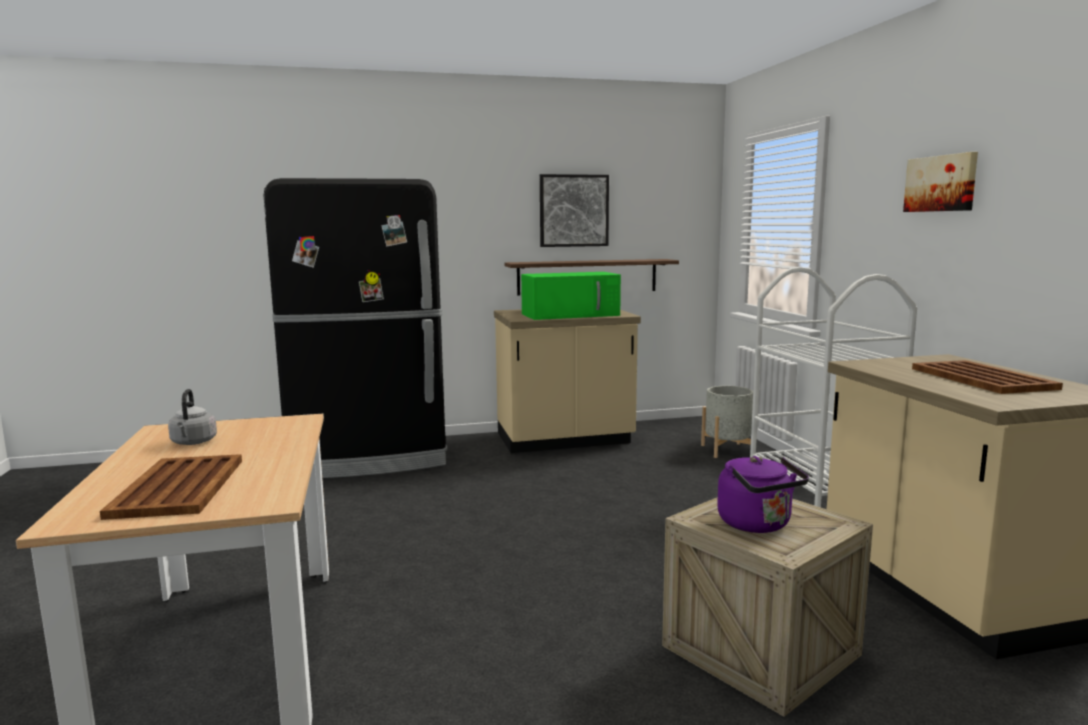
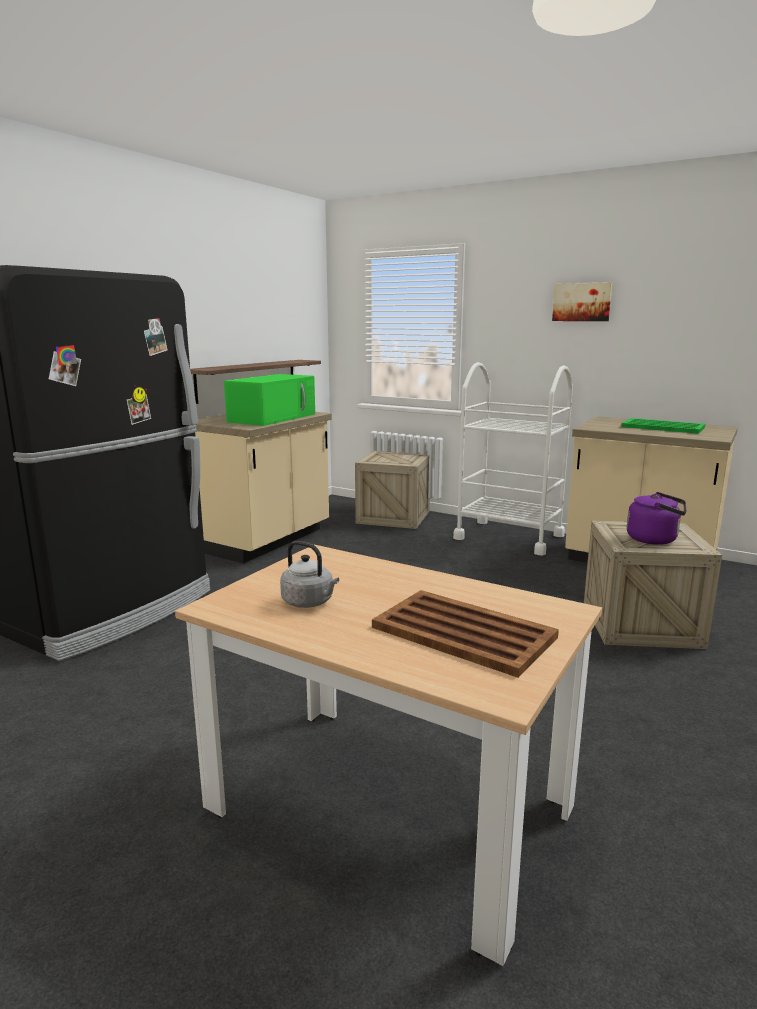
camera: 45 degrees left, 5 degrees up
picture [540,174,609,247] -> none
grey planter [701,386,753,458] -> crate [355,451,430,529]
brown tray [912,360,1063,394] -> green tray [621,418,705,434]

